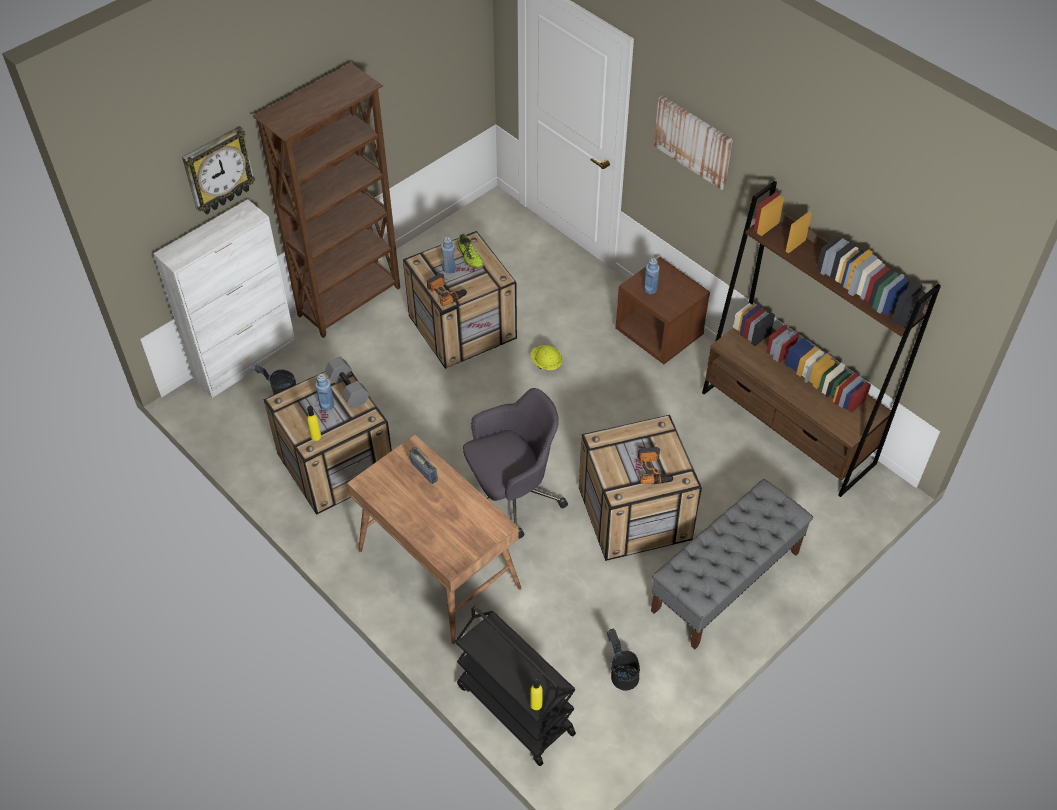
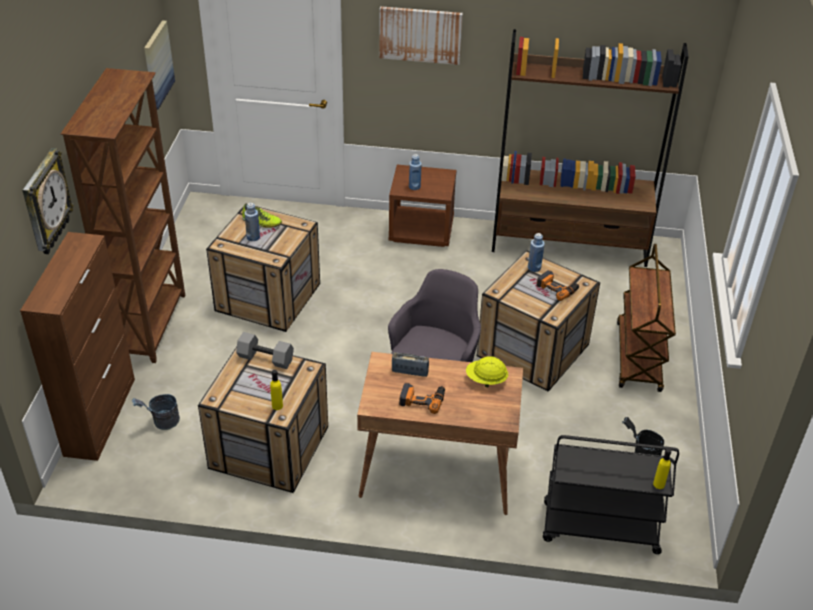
camera: 40 degrees left, 10 degrees down
white cabinet [153,199,296,398] -> brown cabinet [20,232,135,461]
blue bottle [315,374,334,411] -> blue bottle moved to [528,233,545,272]
power drill [427,273,467,306] -> power drill moved to [399,383,445,414]
yellow hard hat [531,345,562,370] -> yellow hard hat moved to [466,356,508,387]
grey bench [651,479,813,649] -> brown cart [617,244,676,392]
none -> picture [144,20,175,110]

